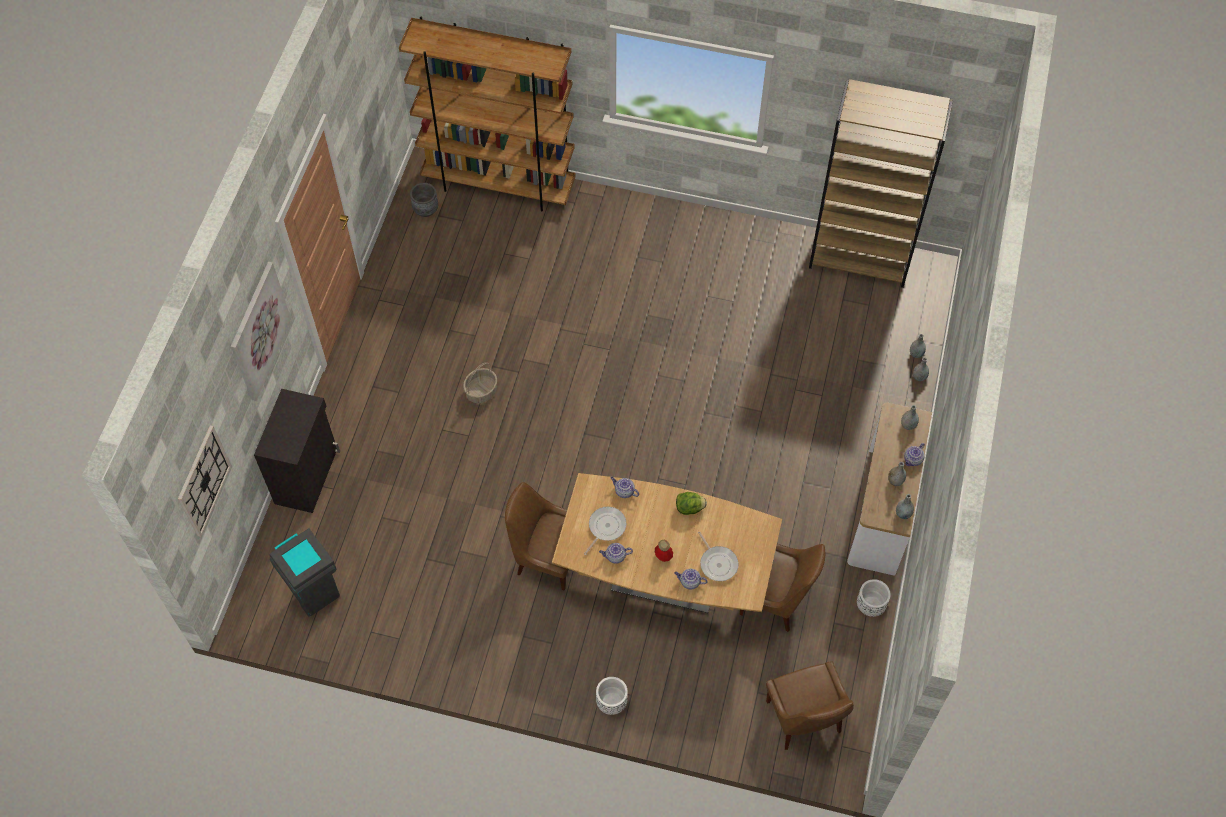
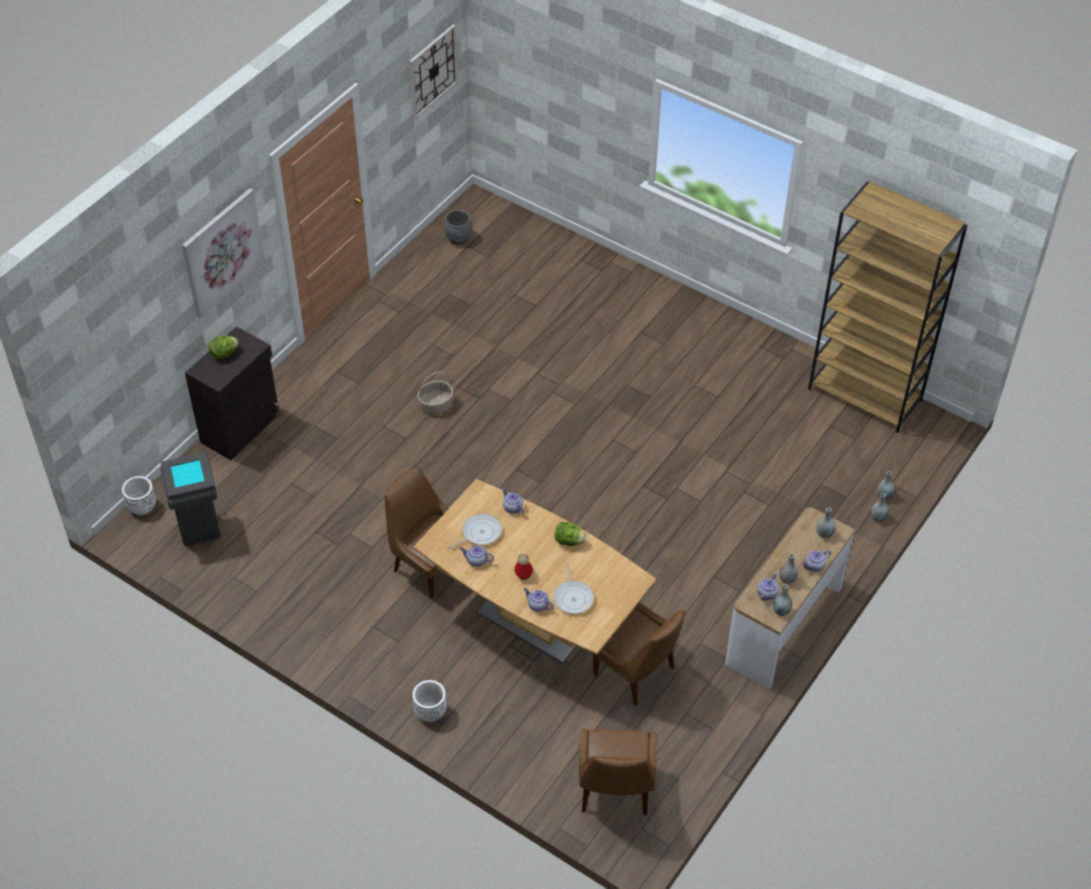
camera: 20 degrees right, 10 degrees down
wall clock [178,426,231,537] -> wall clock moved to [409,25,458,119]
brown bookcase [399,17,576,212] -> none
white planter [857,579,891,617] -> white planter moved to [122,476,156,515]
none -> lettuce [209,335,239,359]
none -> teapot [757,573,779,601]

